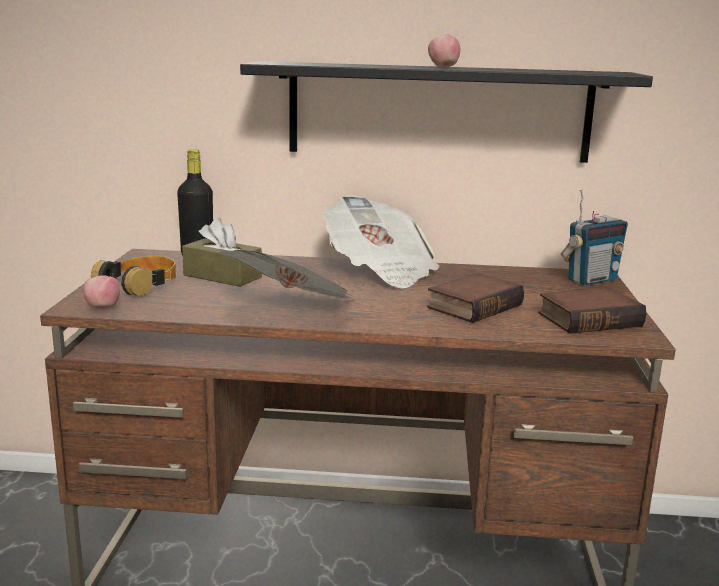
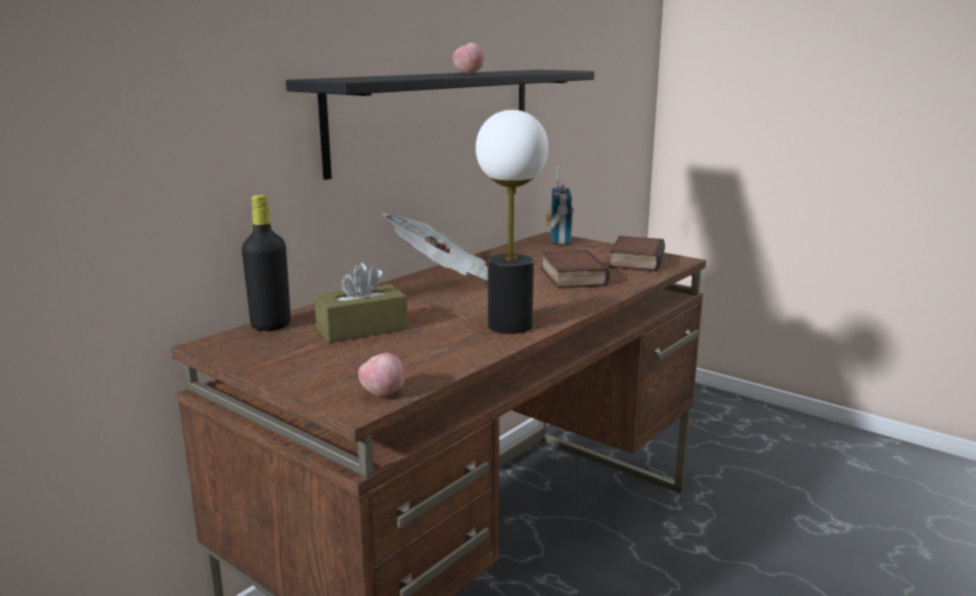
camera: 55 degrees left, 0 degrees up
headphones [91,255,176,296] -> none
newspaper [219,250,353,299] -> table lamp [476,110,548,334]

